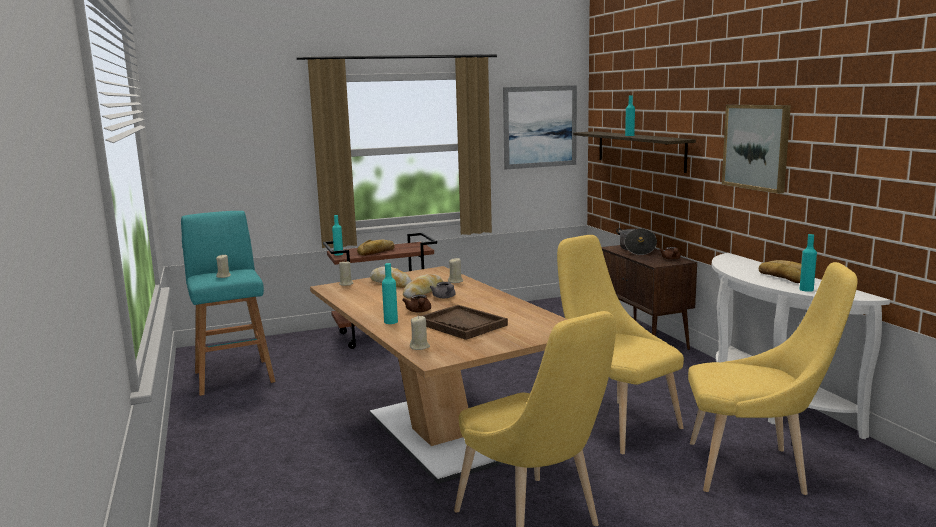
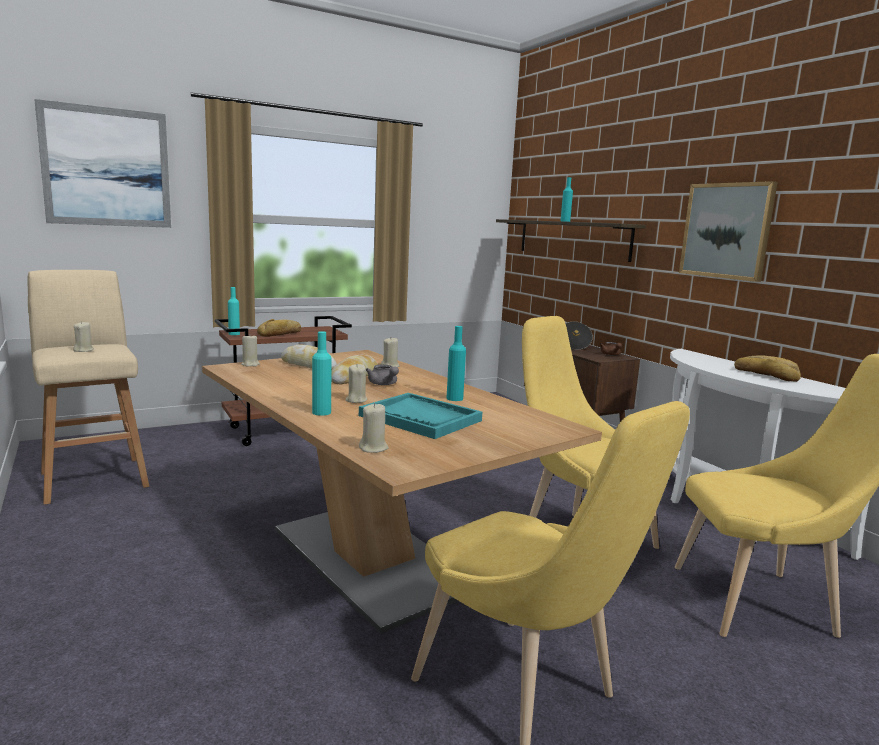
camera: 10 degrees left, 0 degrees up
turquoise stool [181,211,275,396] -> beige stool [27,270,149,505]
brown teapot [402,295,431,312] -> beige candle [346,364,367,403]
brown tray [422,305,508,340] -> turquoise tray [359,393,482,439]
picture [503,85,577,169] -> picture moved to [34,99,171,228]
turquoise bottle [800,234,817,292] -> turquoise bottle moved to [446,326,466,401]

